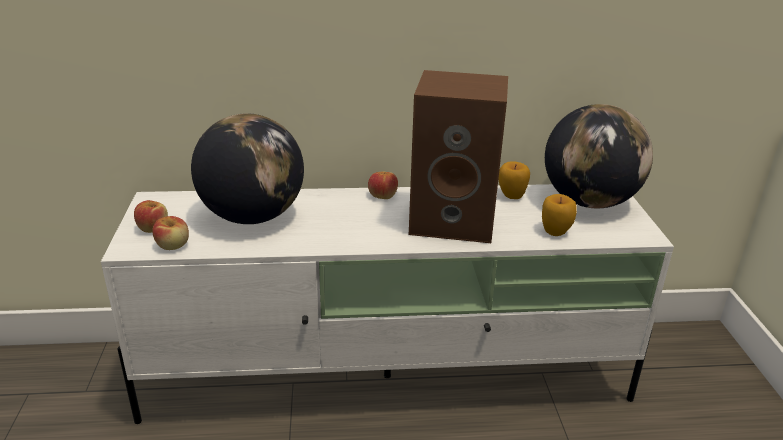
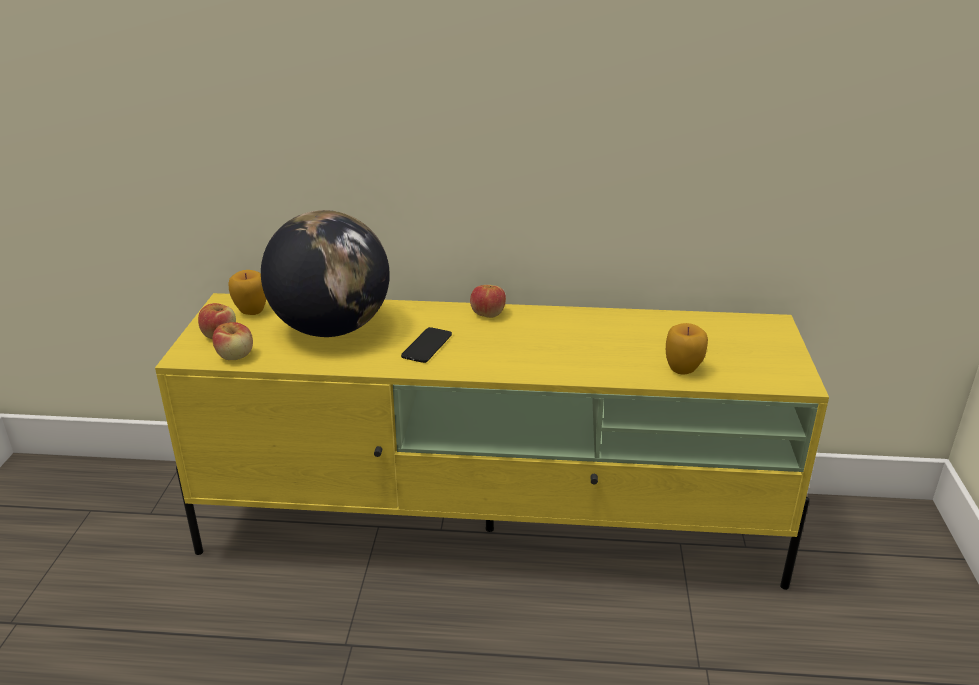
camera: 10 degrees right, 0 degrees up
white tv stand [101,184,674,424] -> yellow tv stand [155,293,829,590]
brown speaker [409,70,508,243] -> none
apple [499,161,530,199] -> apple moved to [228,270,266,315]
globe [545,104,653,208] -> none
none -> phone [401,327,452,363]

